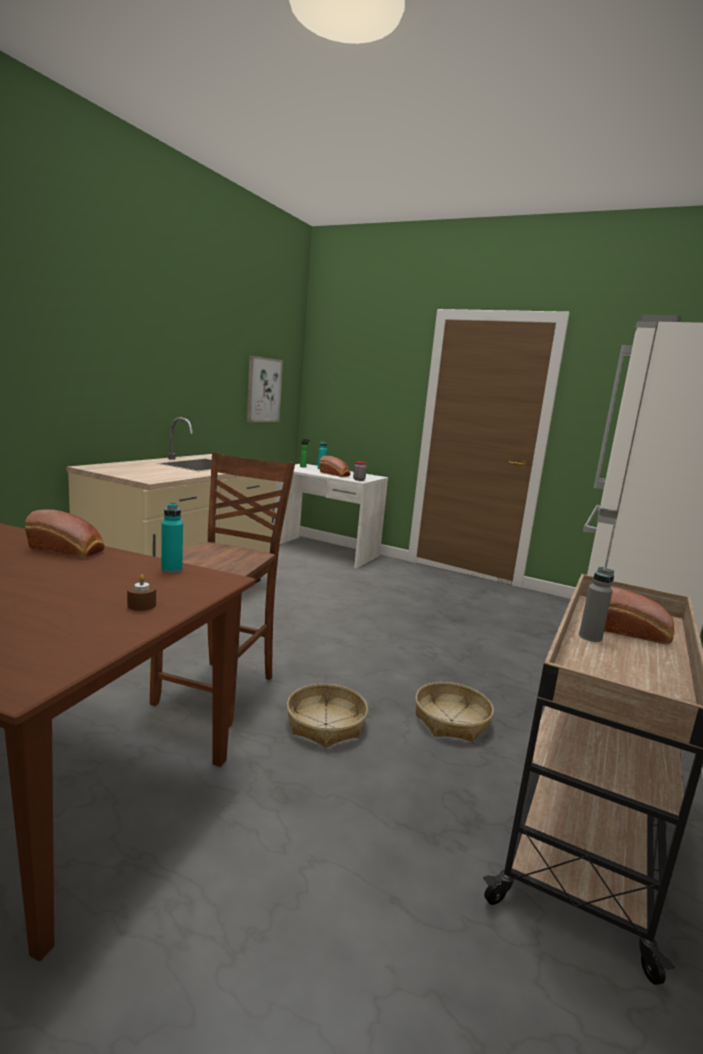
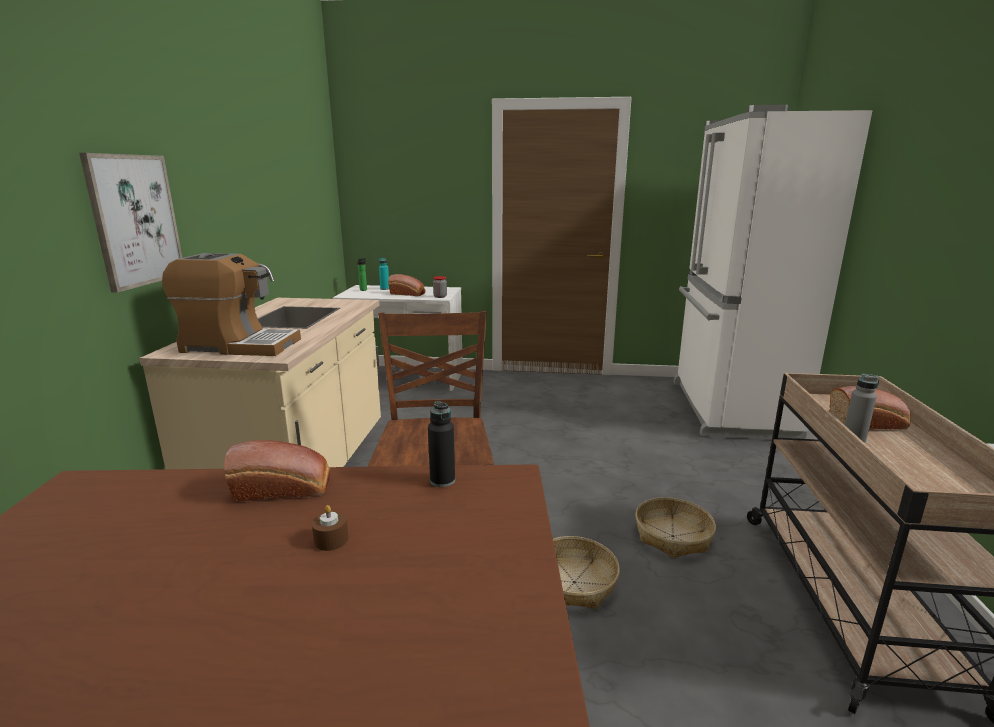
camera: 20 degrees left, 5 degrees up
brown candle [127,575,156,611] -> brown candle moved to [312,505,349,551]
turquoise bottle [161,503,183,573] -> black bottle [428,401,455,487]
picture [247,356,283,422] -> picture moved to [79,153,183,293]
none -> coffee machine [162,253,301,356]

